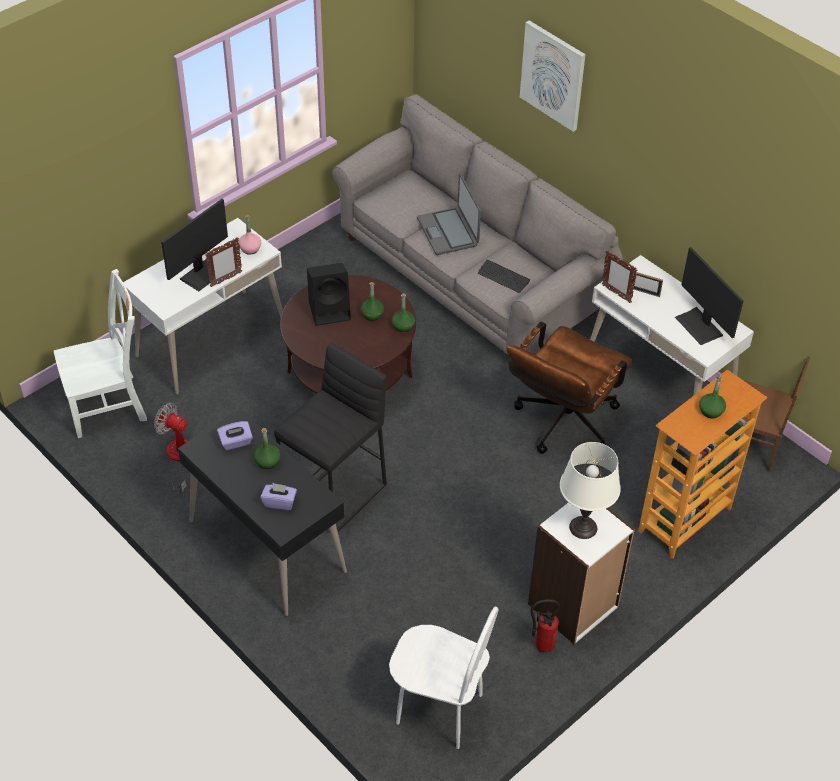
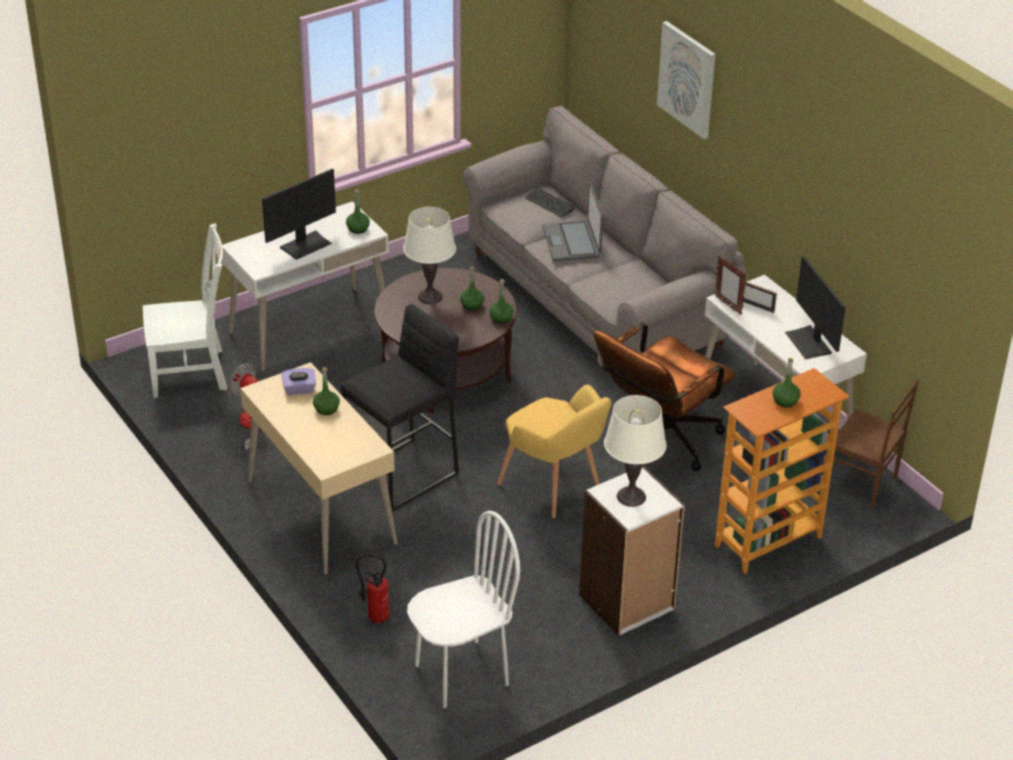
camera: 10 degrees right, 10 degrees down
black desk [178,409,347,616] -> beige desk [240,362,397,574]
picture frame [205,237,242,287] -> none
pink bottle [238,214,261,255] -> green bottle [346,190,370,234]
purple tissue box [261,483,297,510] -> none
black speaker [307,263,351,326] -> white table lamp [403,207,456,304]
white chair [389,607,499,749] -> white chair turned 60 degrees counterclockwise [407,511,520,708]
keyboard [478,260,530,293] -> keyboard moved to [525,187,575,217]
fire extinguisher [531,599,560,652] -> fire extinguisher moved to [356,553,389,623]
none -> yellow armchair [497,385,611,518]

